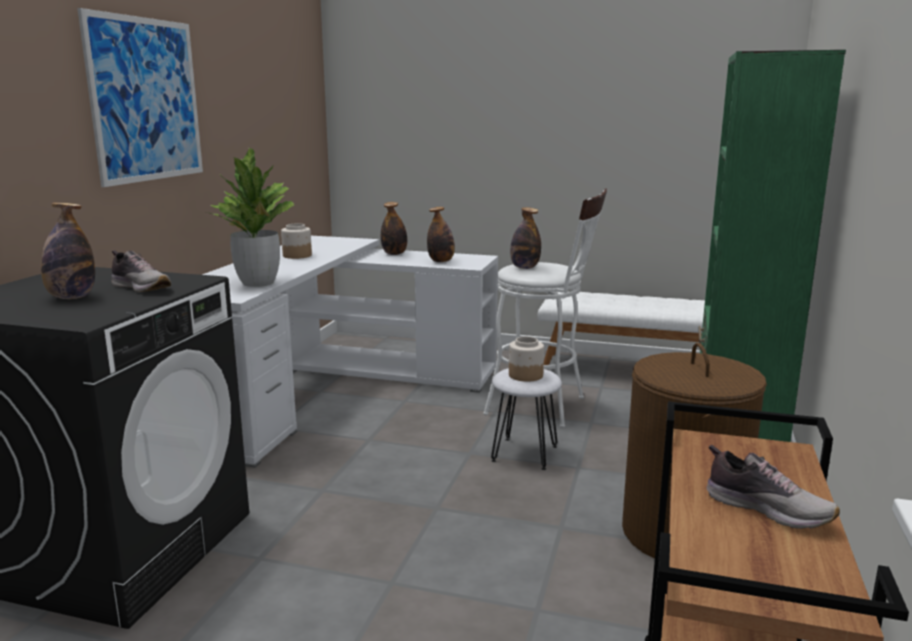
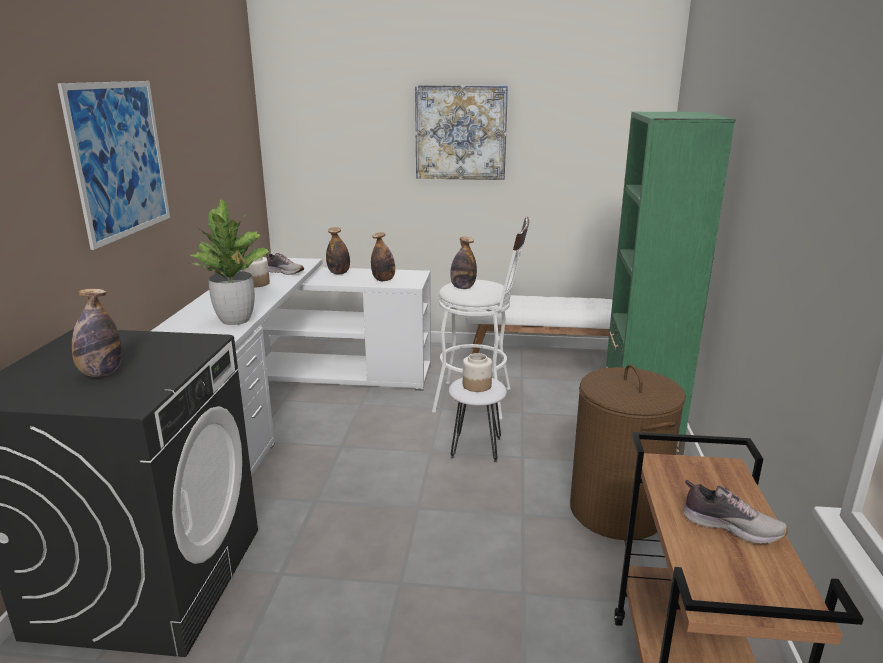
camera: 10 degrees left, 5 degrees up
shoe [111,250,171,292] -> shoe moved to [265,253,304,275]
none -> picture [415,85,508,180]

